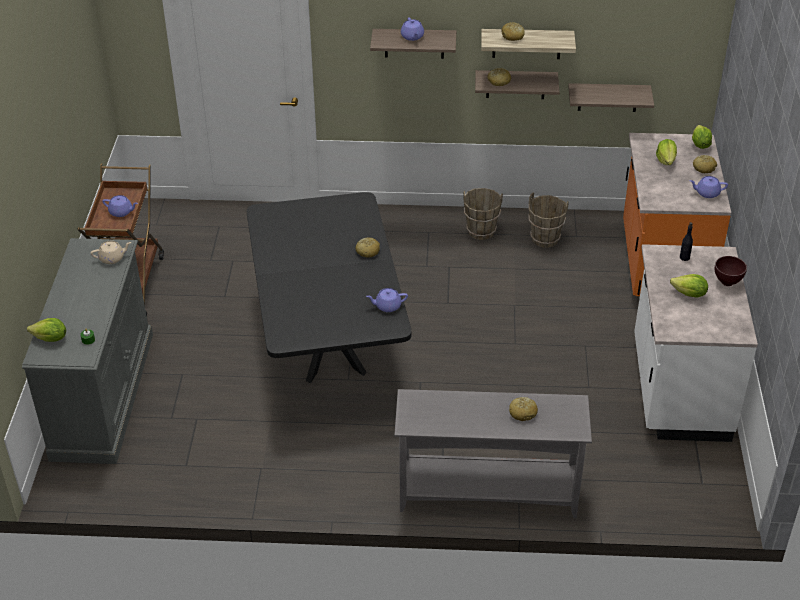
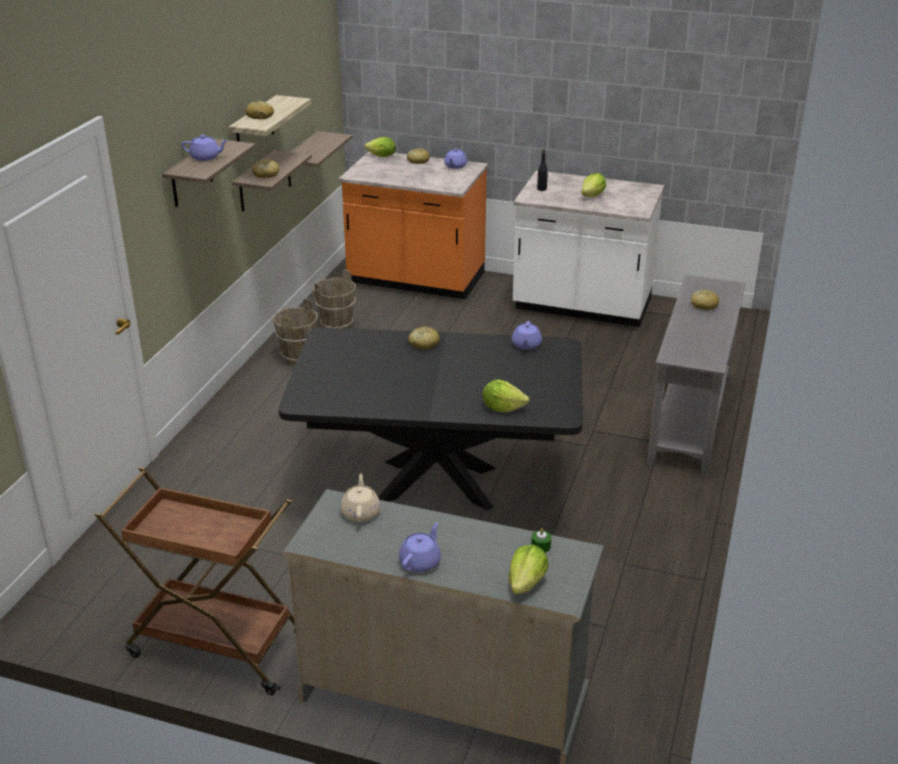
camera: 75 degrees left, 10 degrees down
purple teapot [102,195,138,217] -> purple teapot moved to [399,522,441,572]
lettuce [656,139,677,165] -> lettuce moved to [483,379,530,412]
brown bowl [715,256,747,286] -> none

